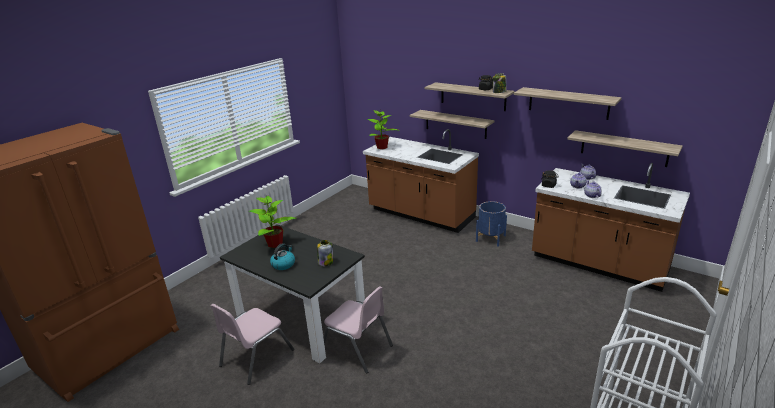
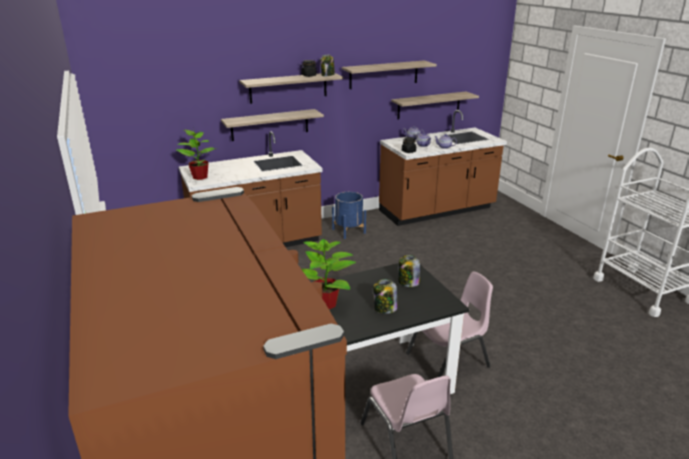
camera: 60 degrees left, 0 degrees up
kettle [270,243,295,270] -> jar [373,279,397,314]

